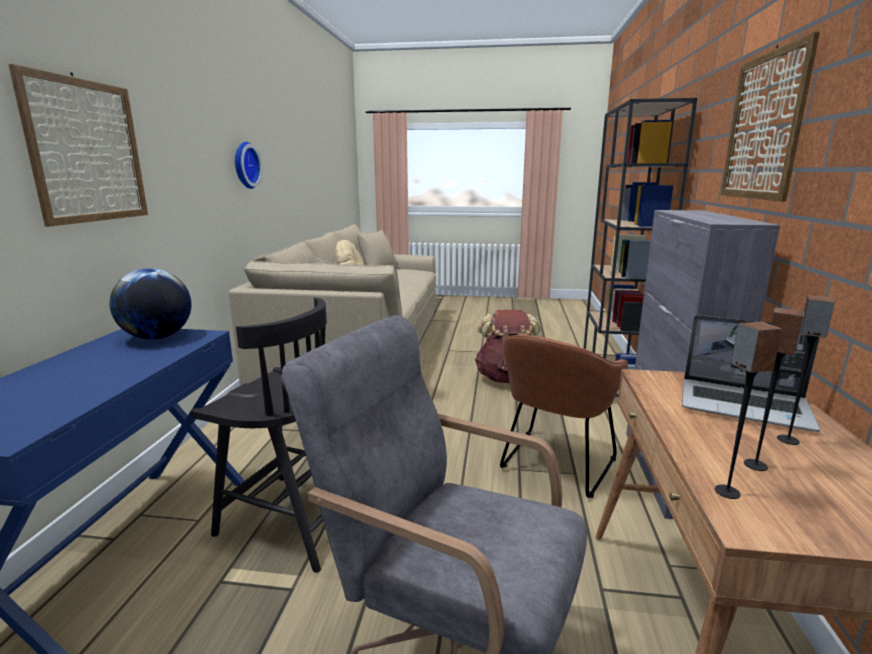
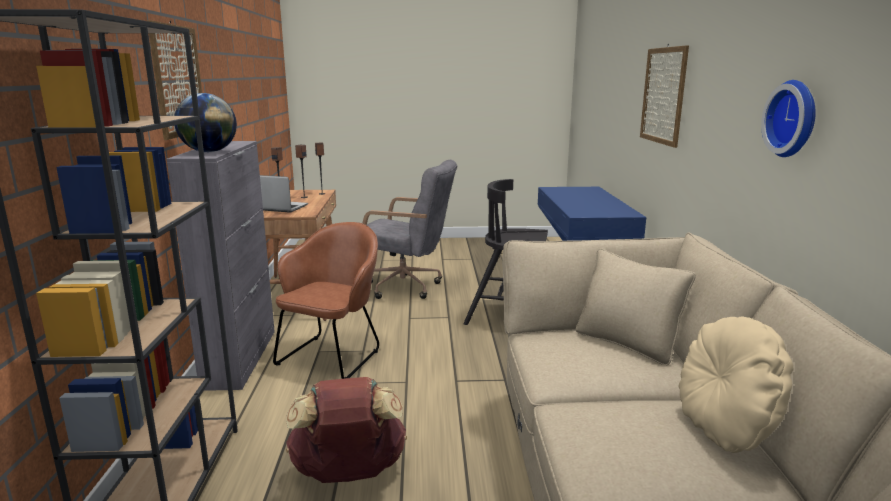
camera: 170 degrees right, 0 degrees up
globe [110,268,191,340] -> globe moved to [174,93,237,152]

